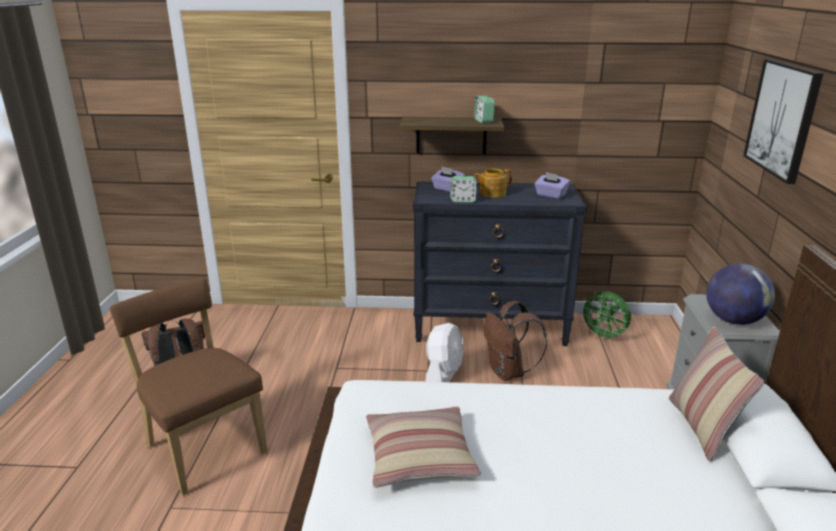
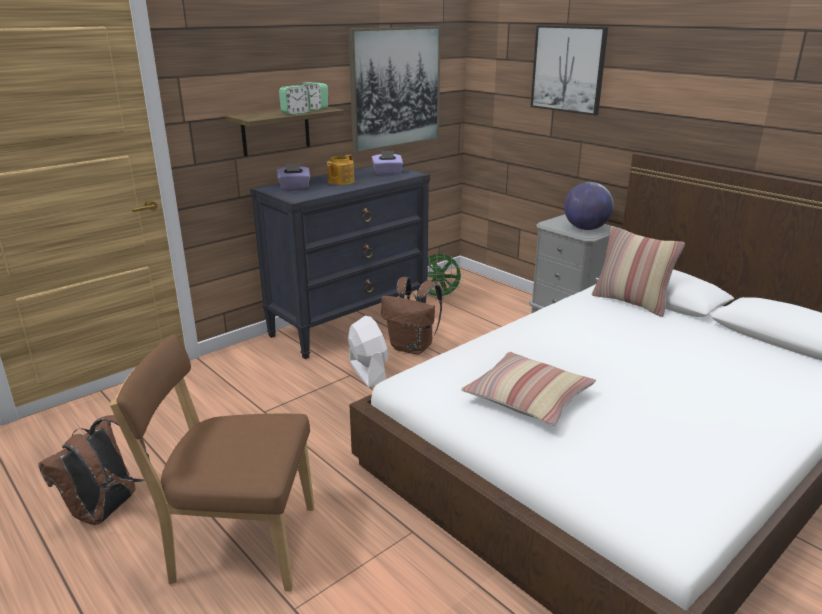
camera: 45 degrees left, 0 degrees up
alarm clock [450,176,477,202] -> alarm clock moved to [279,85,311,115]
none -> picture [348,26,441,153]

